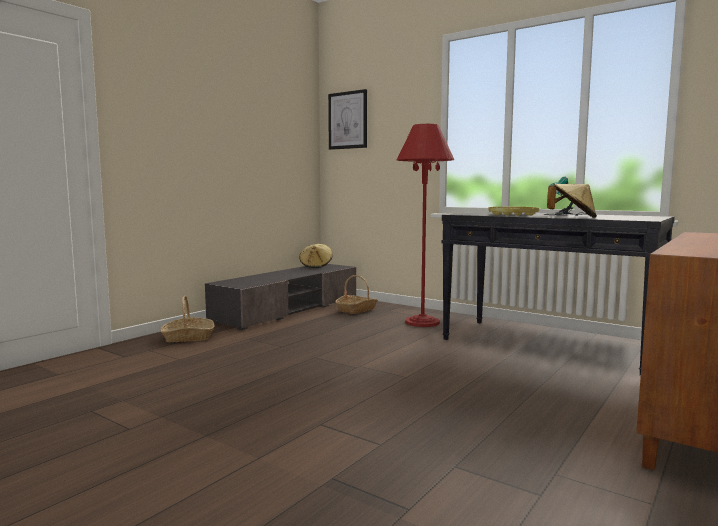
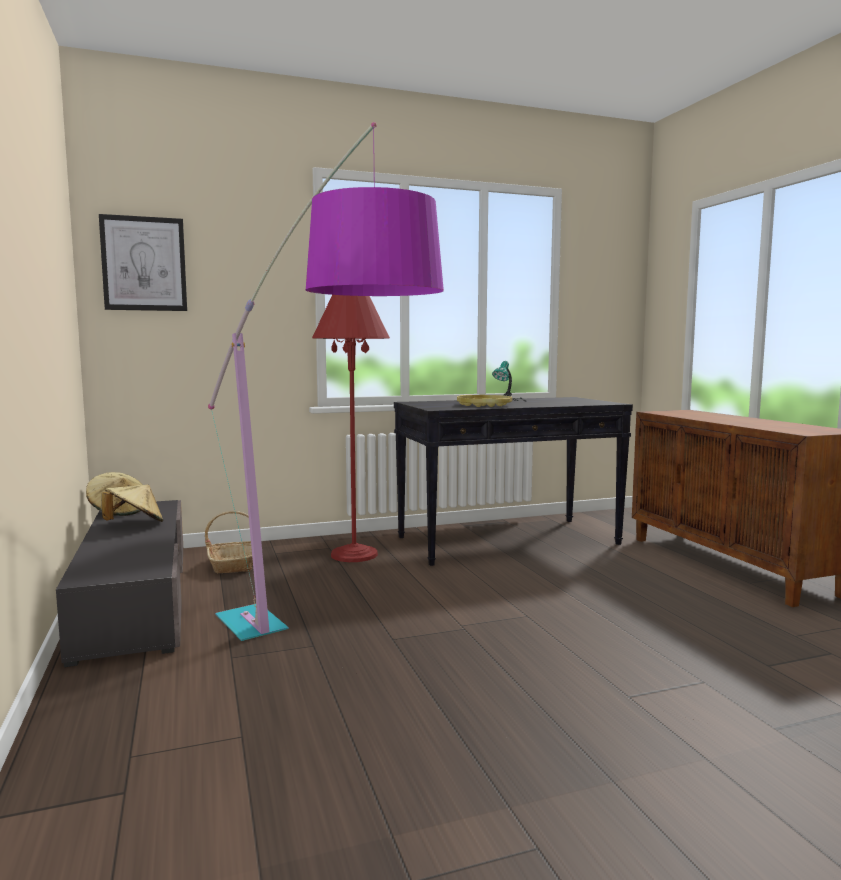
camera: 55 degrees left, 0 degrees up
basket [161,295,214,342] -> none
beige hat [547,184,597,218] -> beige hat moved to [101,485,163,522]
none -> floor lamp [208,122,444,641]

